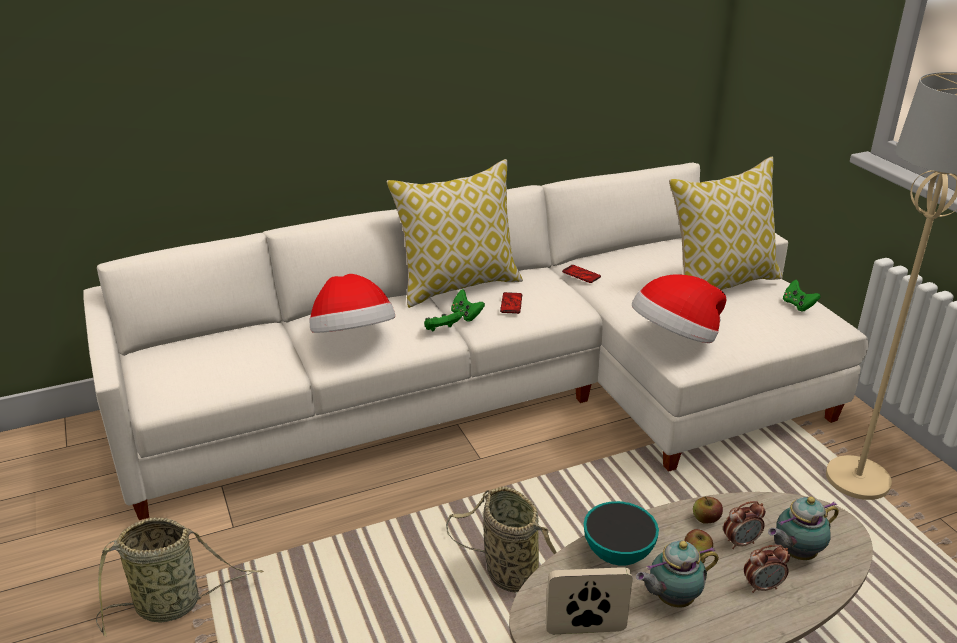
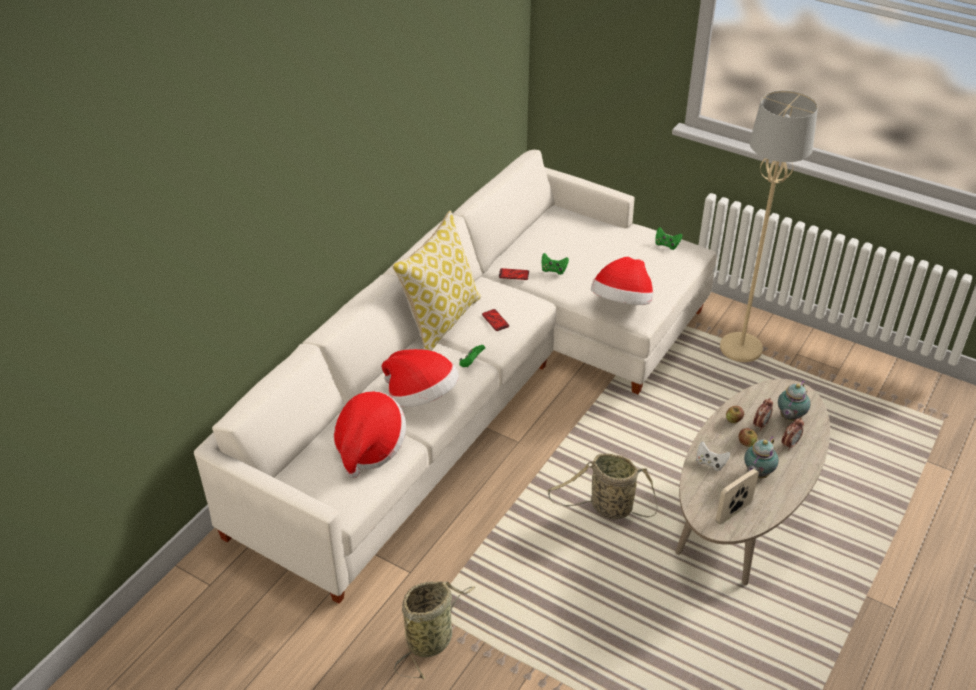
camera: 35 degrees left, 10 degrees up
green game controller [451,289,485,322] -> green game controller moved to [542,253,569,275]
bowl [584,501,659,565] -> white game controller [696,441,730,471]
pillow [669,157,783,290] -> none
none -> hat [334,391,406,478]

